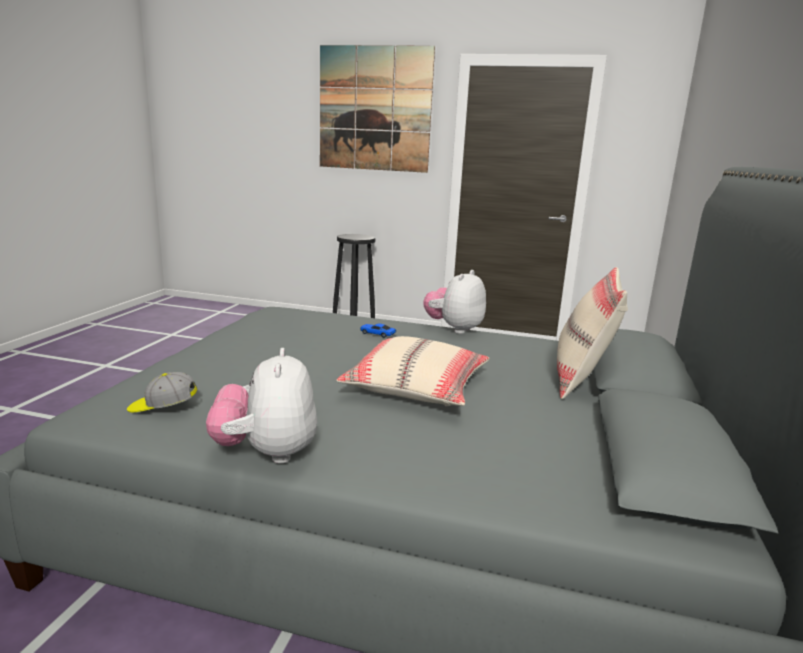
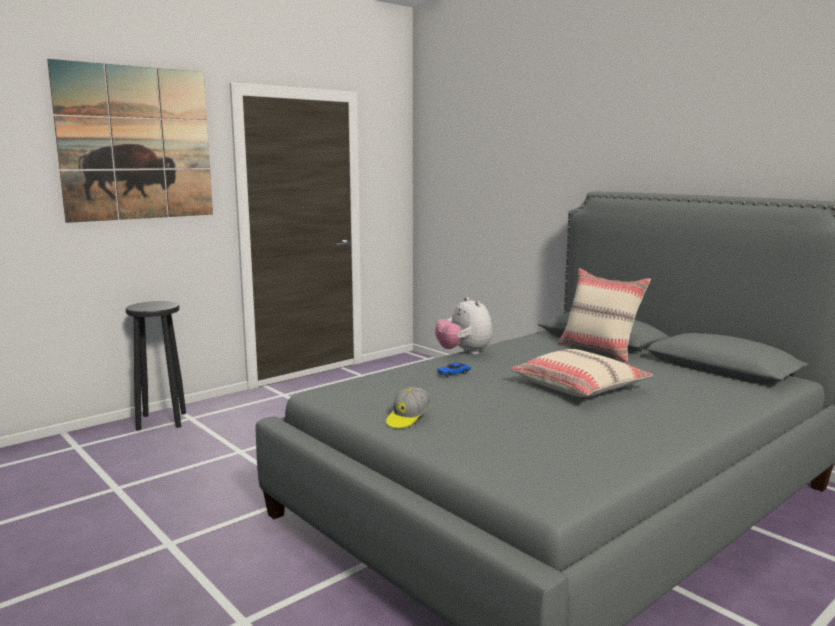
camera: 55 degrees left, 5 degrees down
cap [127,372,197,413] -> cap moved to [386,387,431,429]
plush toy [206,348,317,464] -> none

